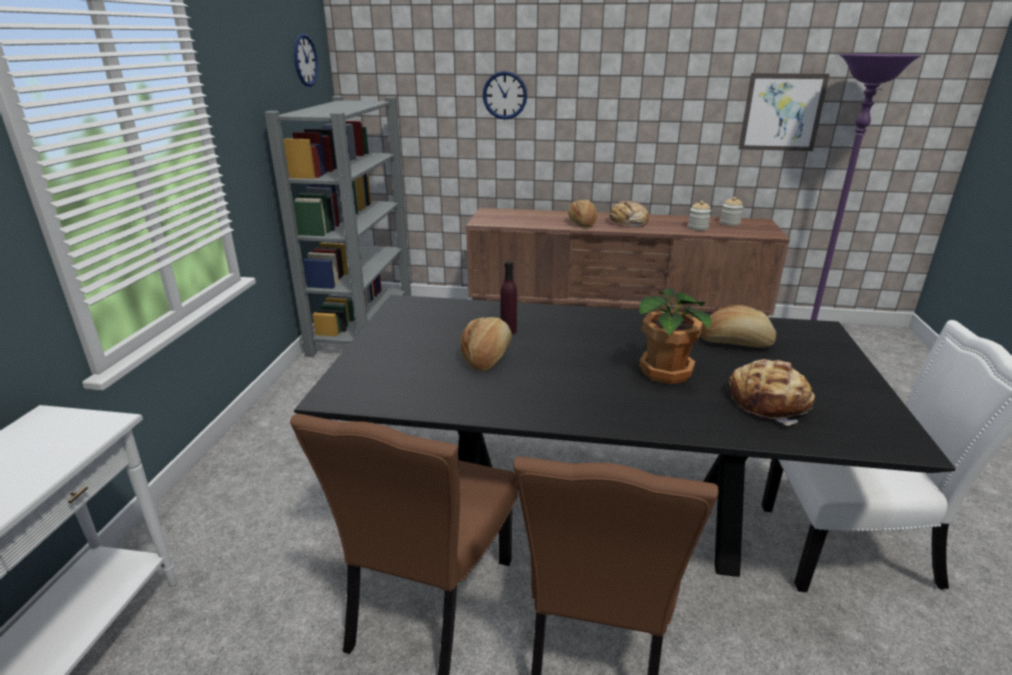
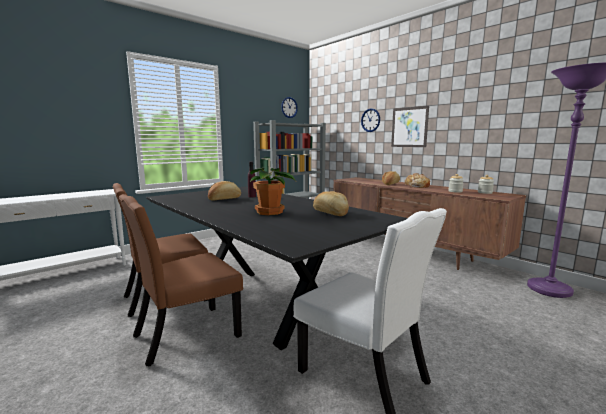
camera: 40 degrees right, 15 degrees down
bread [729,359,815,426] -> none
picture [739,73,830,151] -> picture moved to [391,106,429,147]

